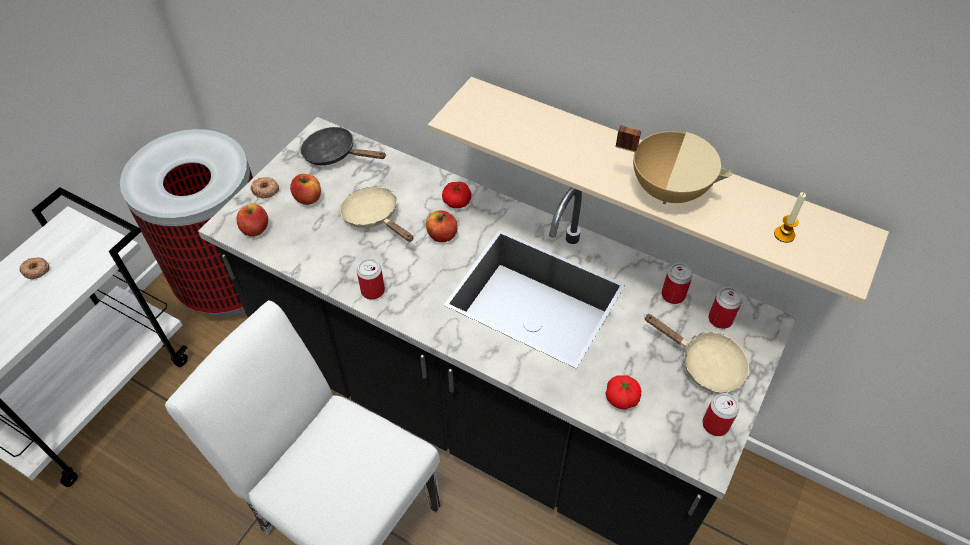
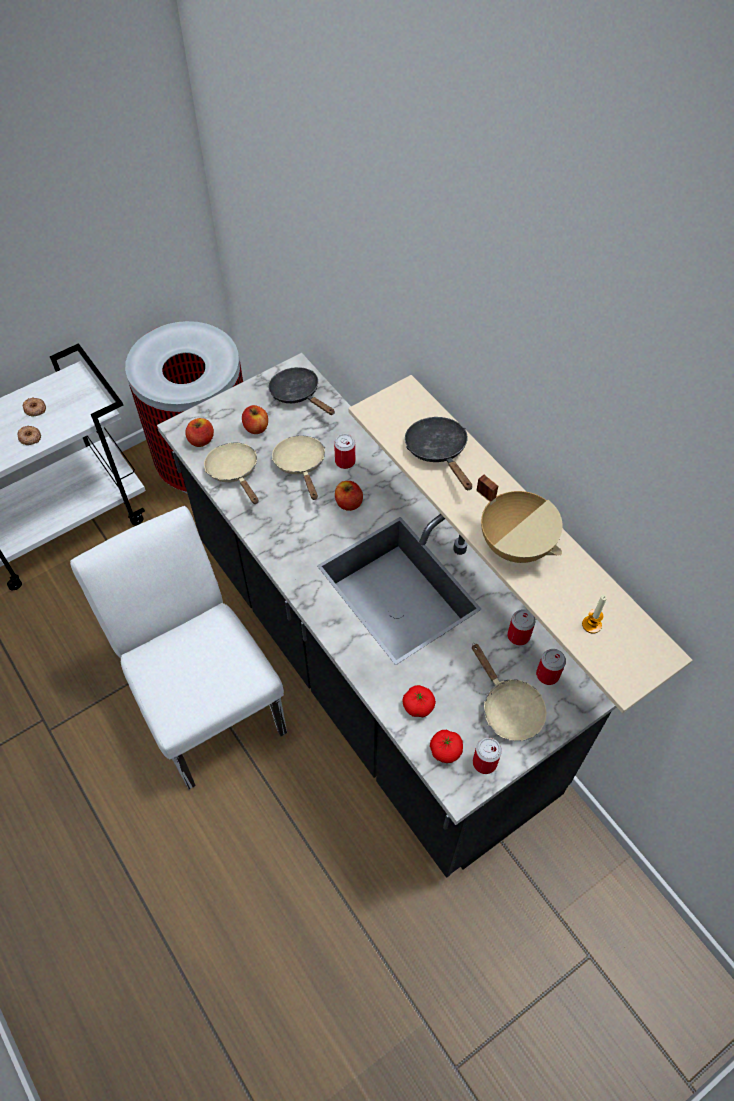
camera: 25 degrees right, 5 degrees up
donut [250,177,279,198] -> donut moved to [17,425,41,445]
can [357,259,385,300] -> can moved to [334,434,355,469]
tomato [442,181,472,208] -> tomato moved to [430,730,463,763]
none -> beige frying pan [204,443,259,504]
none -> black frying pan [405,417,472,491]

